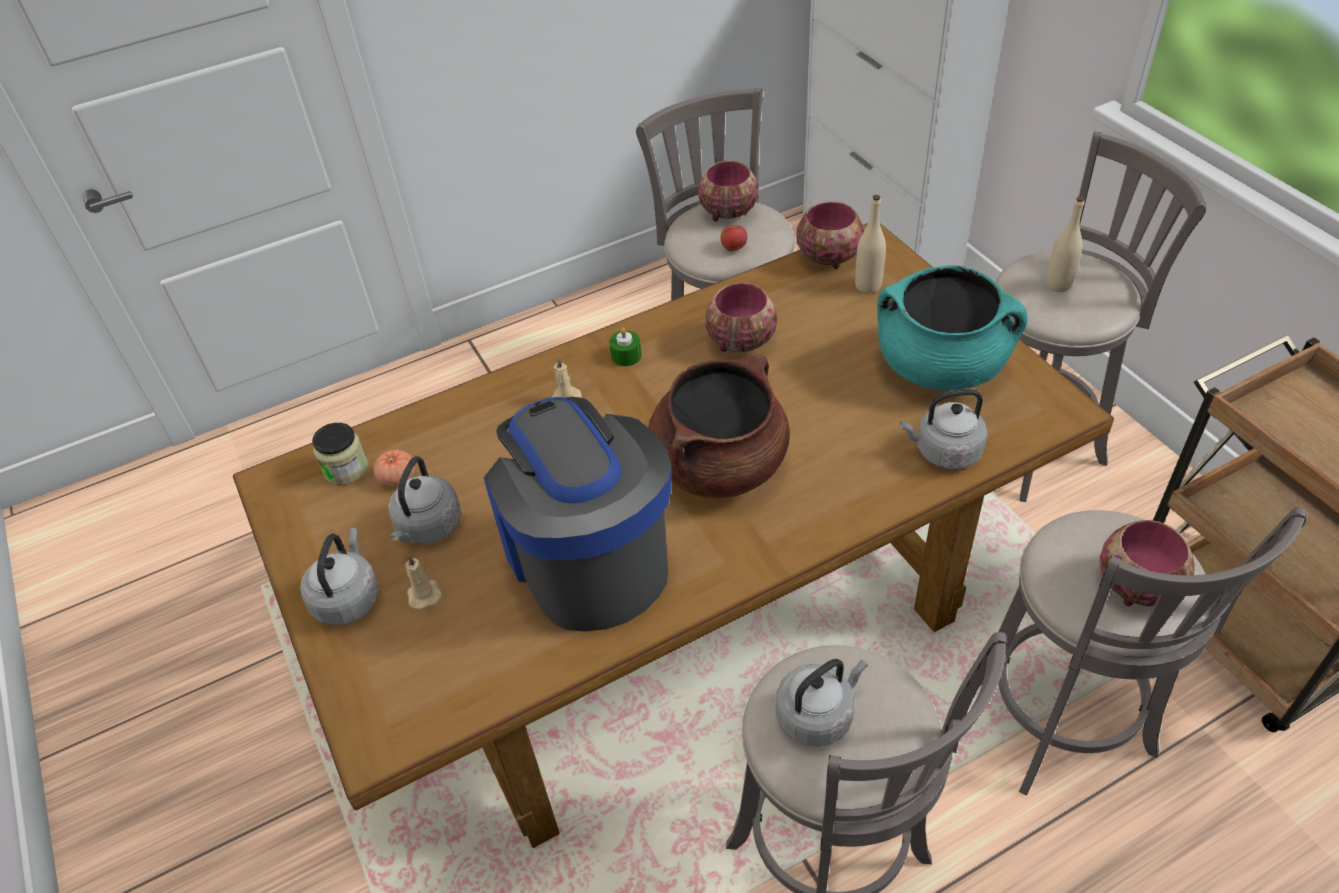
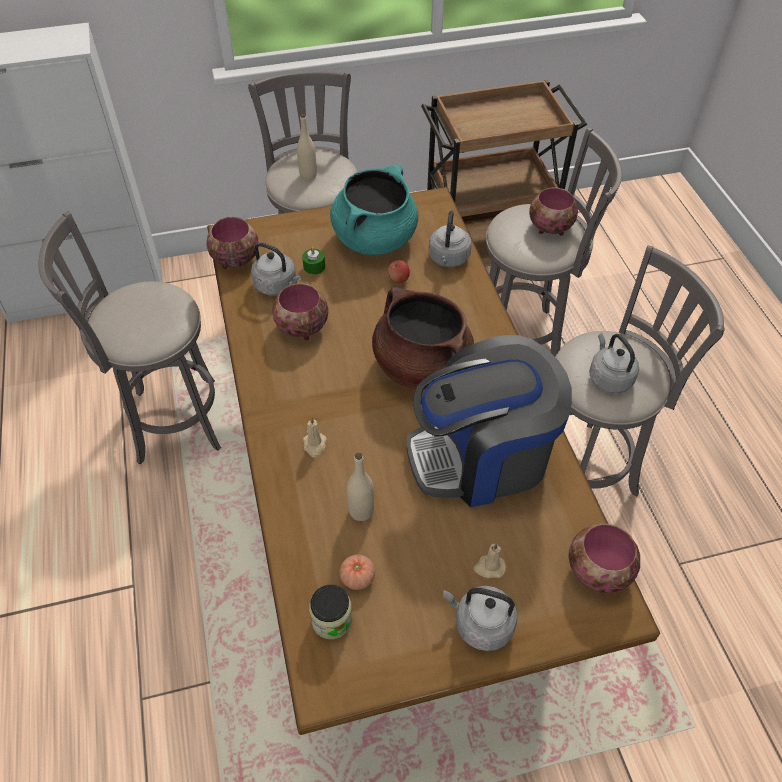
camera: 80 degrees left, 5 degrees up
grey kettle [389,456,461,544] -> grey kettle moved to [251,242,301,295]
green candle [609,328,641,366] -> green candle moved to [302,247,325,275]
bowl [698,161,759,221] -> bowl moved to [568,523,640,593]
apple [720,225,747,252] -> apple moved to [388,260,410,283]
beige bottle [855,195,886,293] -> beige bottle moved to [347,453,374,521]

